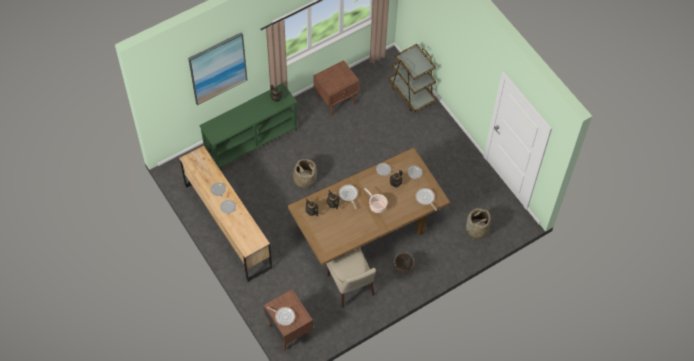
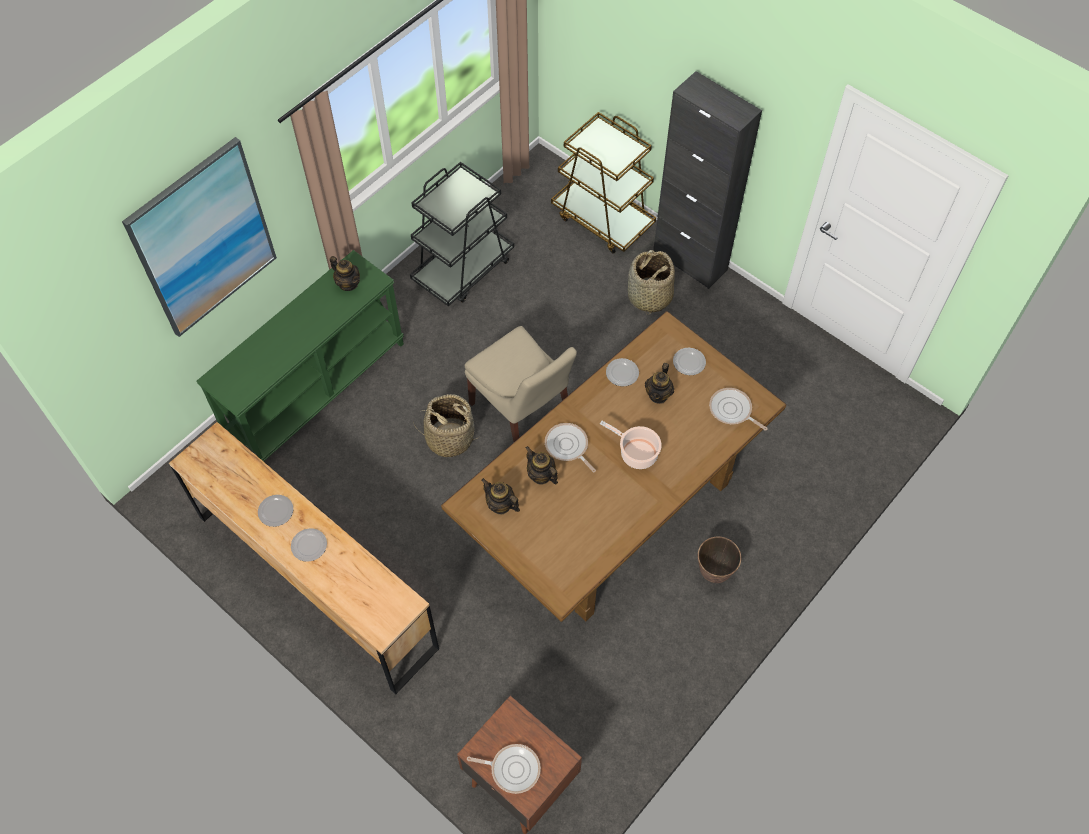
camera: 15 degrees left, 0 degrees up
brown nightstand [314,60,360,116] -> black cart [410,162,514,306]
beige chair [326,248,376,308] -> beige chair moved to [465,326,577,442]
basket [466,208,491,239] -> basket moved to [628,250,675,314]
none -> black cabinet [653,71,762,289]

